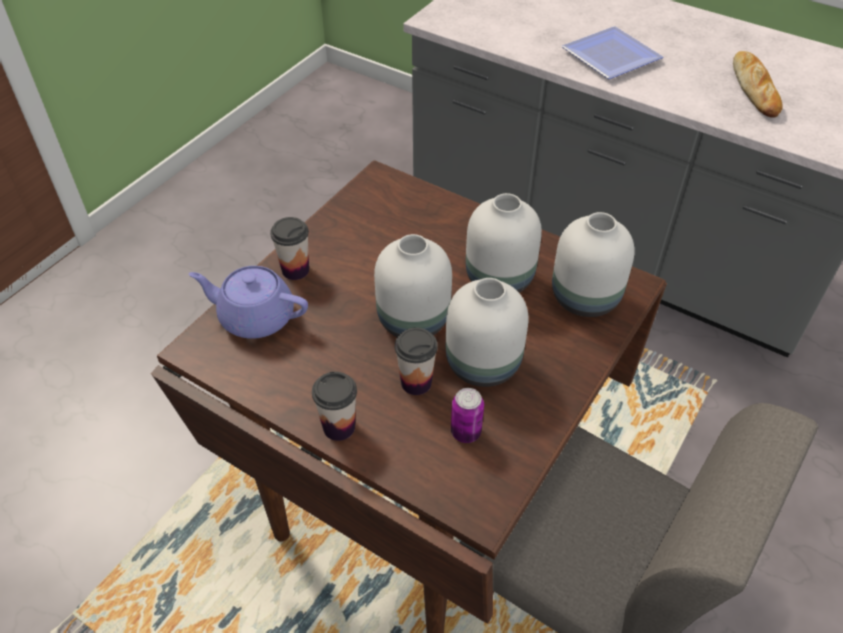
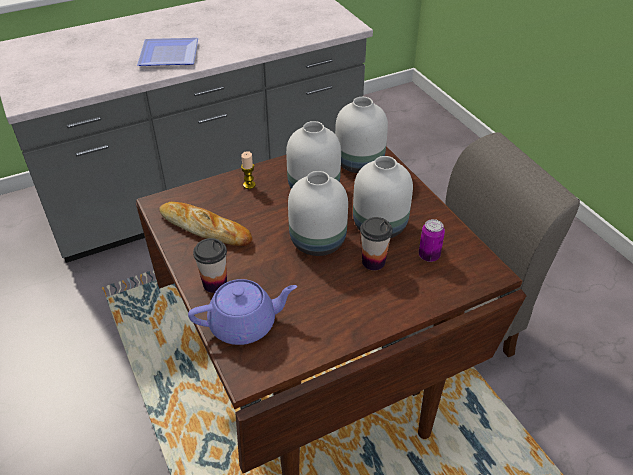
camera: 60 degrees left, 5 degrees down
purple teapot [189,266,308,339] -> purple teapot turned 150 degrees counterclockwise [188,279,297,345]
cup [312,372,357,441] -> none
bread [733,51,783,118] -> bread moved to [159,202,252,246]
none -> candle [241,151,256,189]

